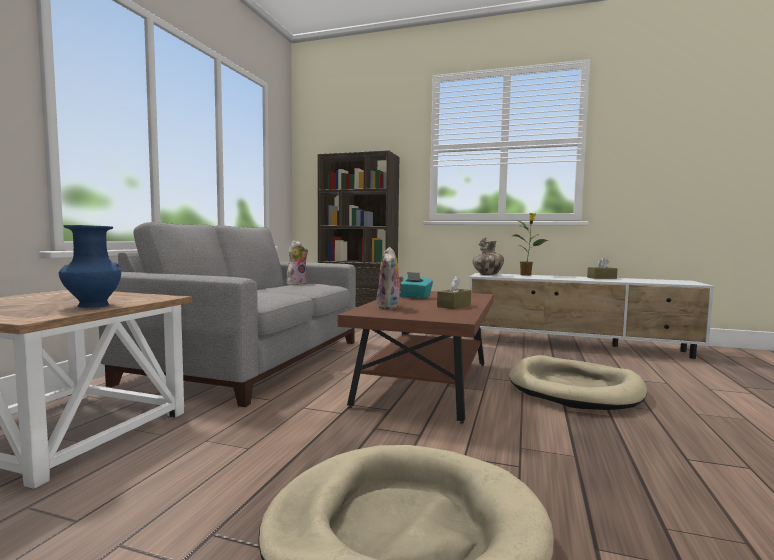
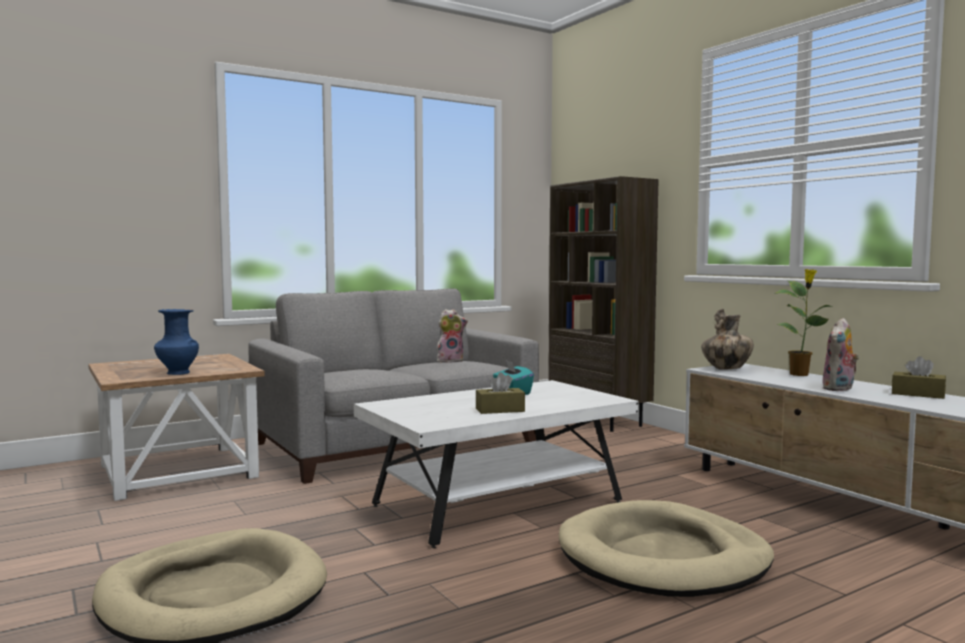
camera: 40 degrees right, 0 degrees up
brown coffee table [338,291,494,423] -> white coffee table [354,380,638,548]
plush toy [376,247,404,309] -> plush toy moved to [822,318,859,391]

